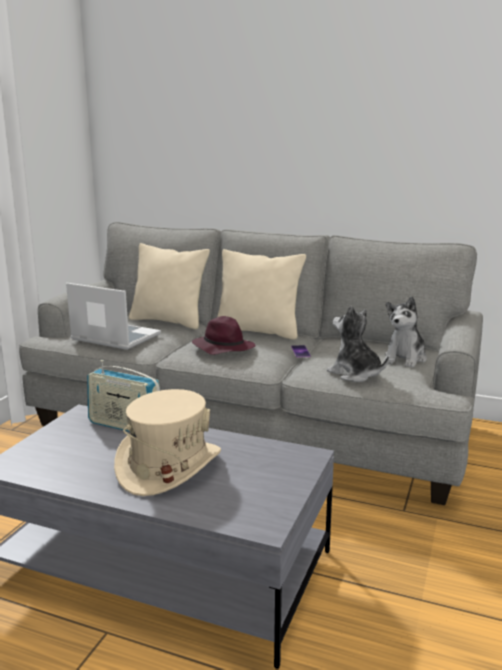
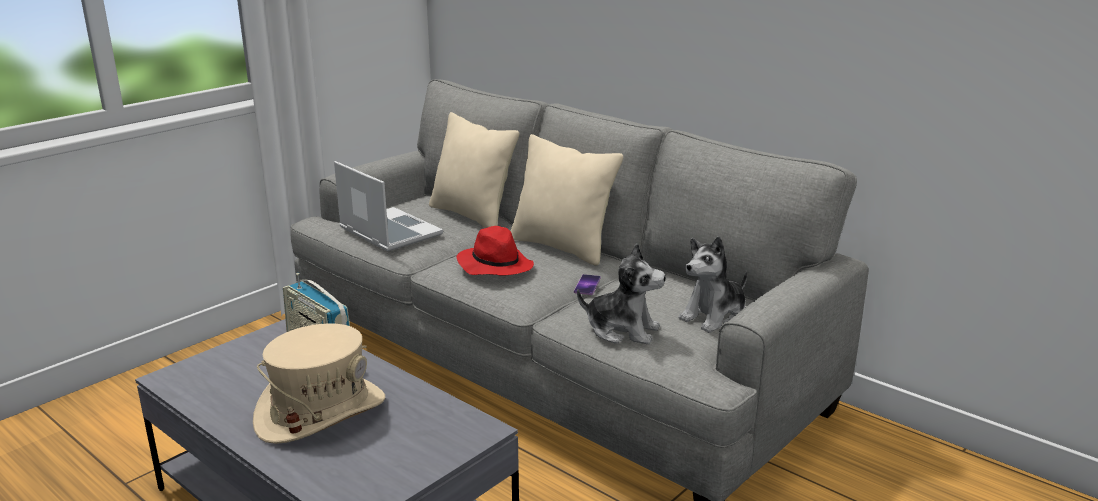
camera: 20 degrees right, 5 degrees up
purple hat [192,316,256,355] -> red hat [456,226,534,275]
plush toy [327,305,389,382] -> plush toy turned 135 degrees clockwise [577,243,666,345]

